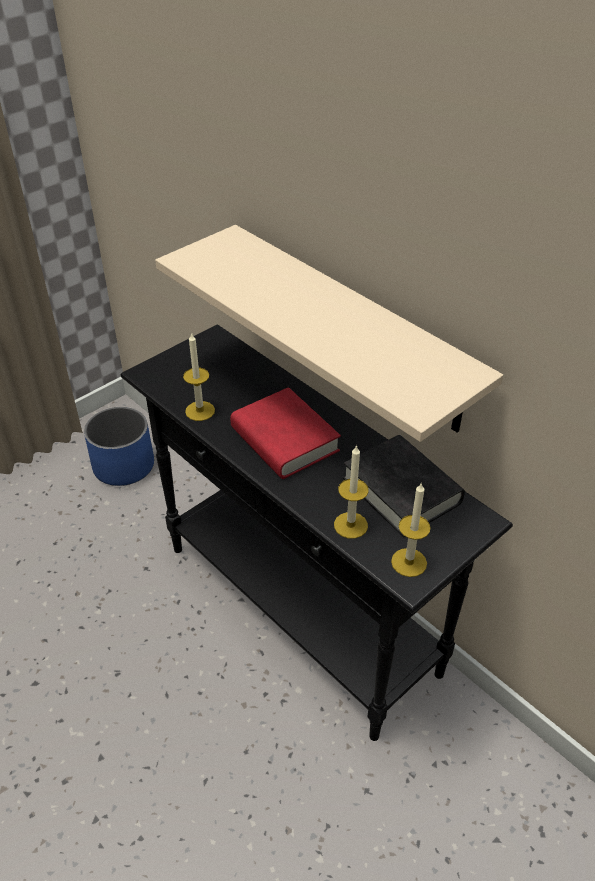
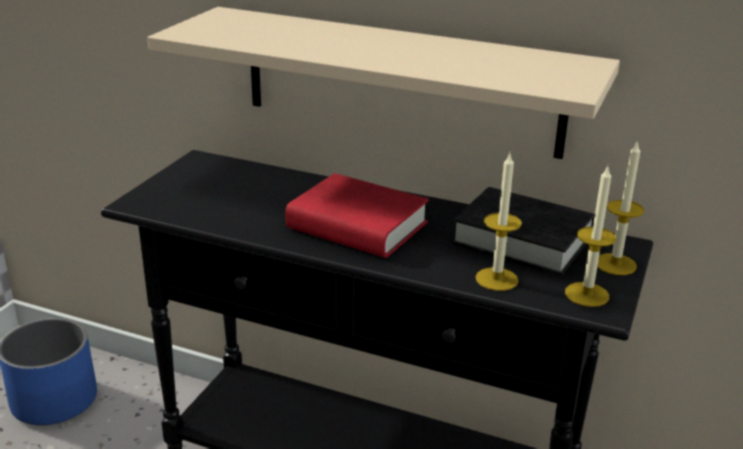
camera: 25 degrees left, 15 degrees down
candle [183,332,215,421] -> candle moved to [597,140,644,275]

